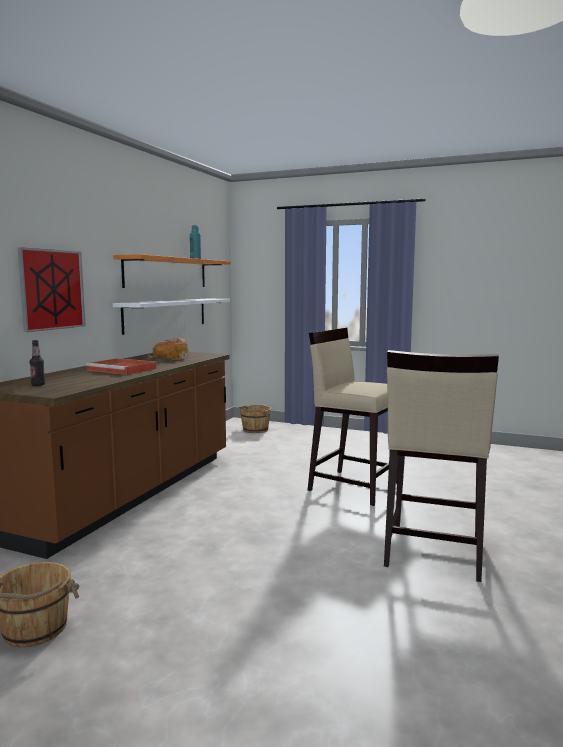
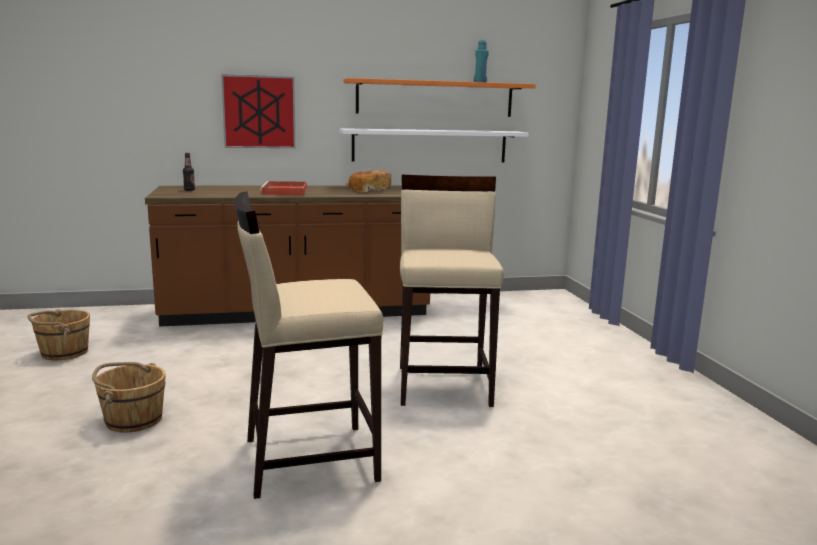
camera: 55 degrees right, 5 degrees up
brown bucket [239,405,271,433] -> brown bucket moved to [92,362,166,433]

